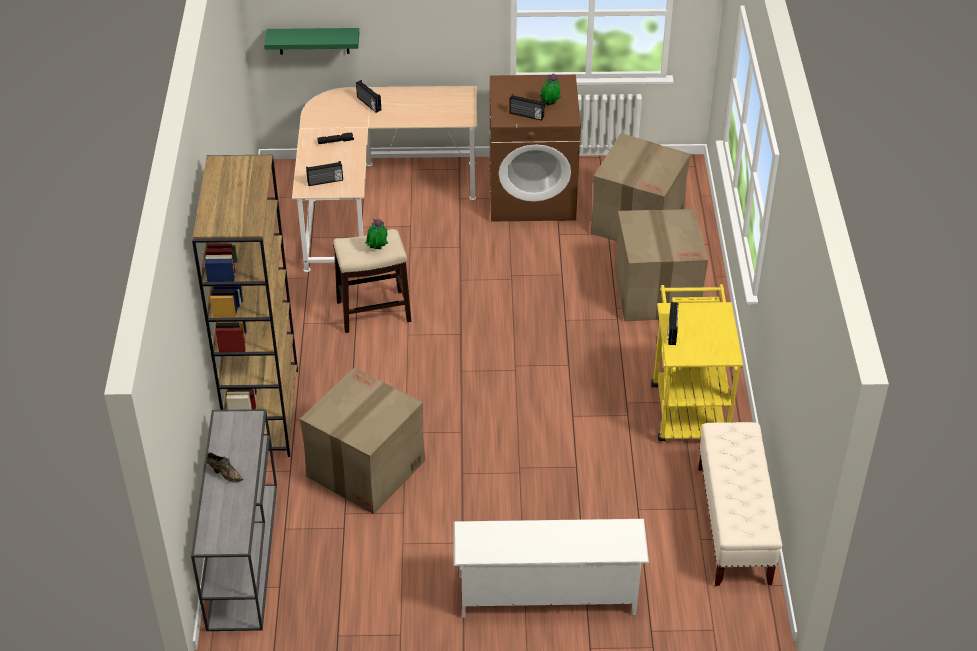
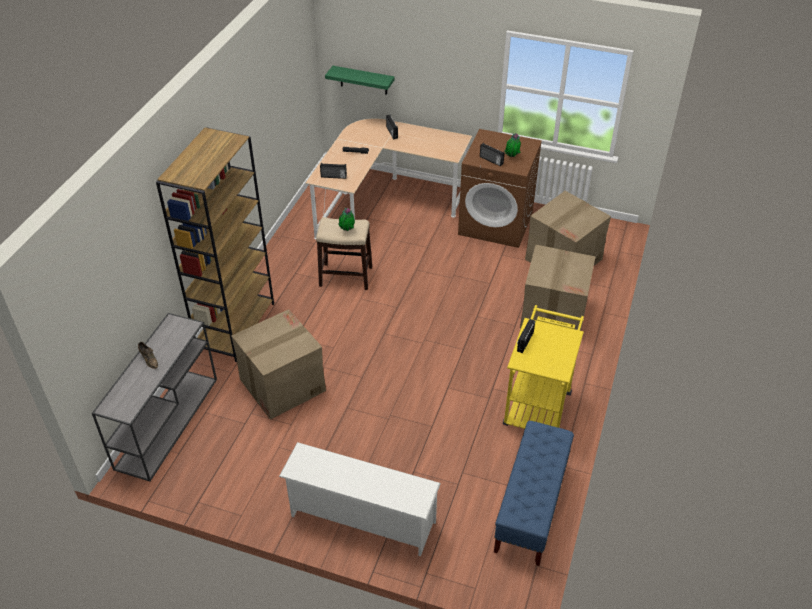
camera: 20 degrees right, 0 degrees up
beige bench [698,422,782,586] -> blue bench [494,421,574,566]

